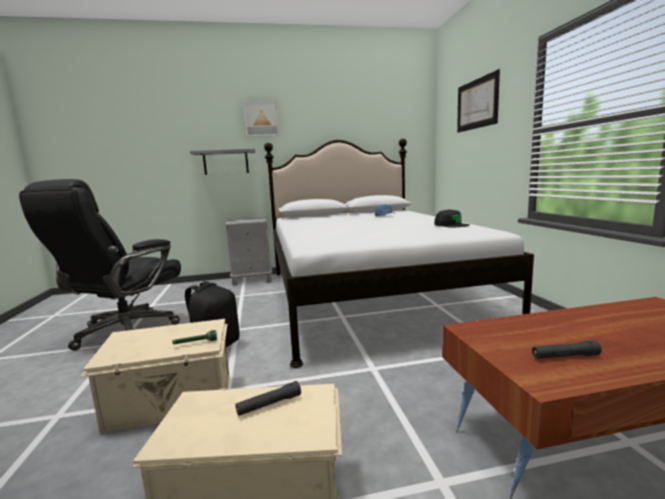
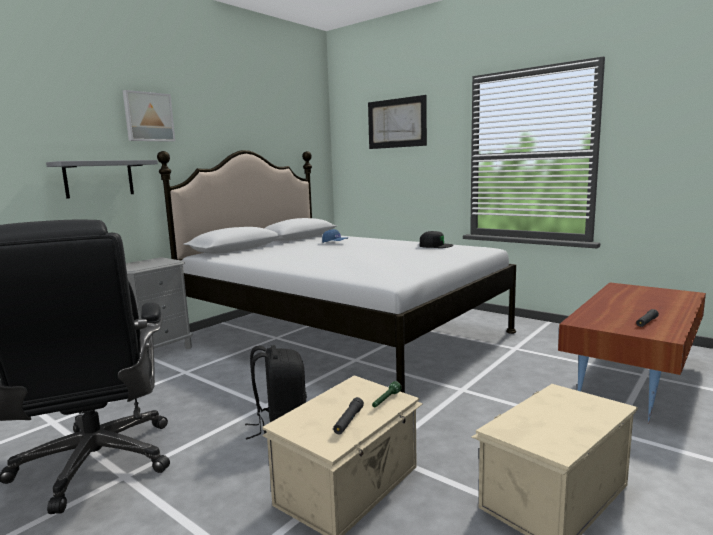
camera: 40 degrees left, 0 degrees up
black flashlight [235,381,301,416] -> black flashlight moved to [333,397,364,435]

